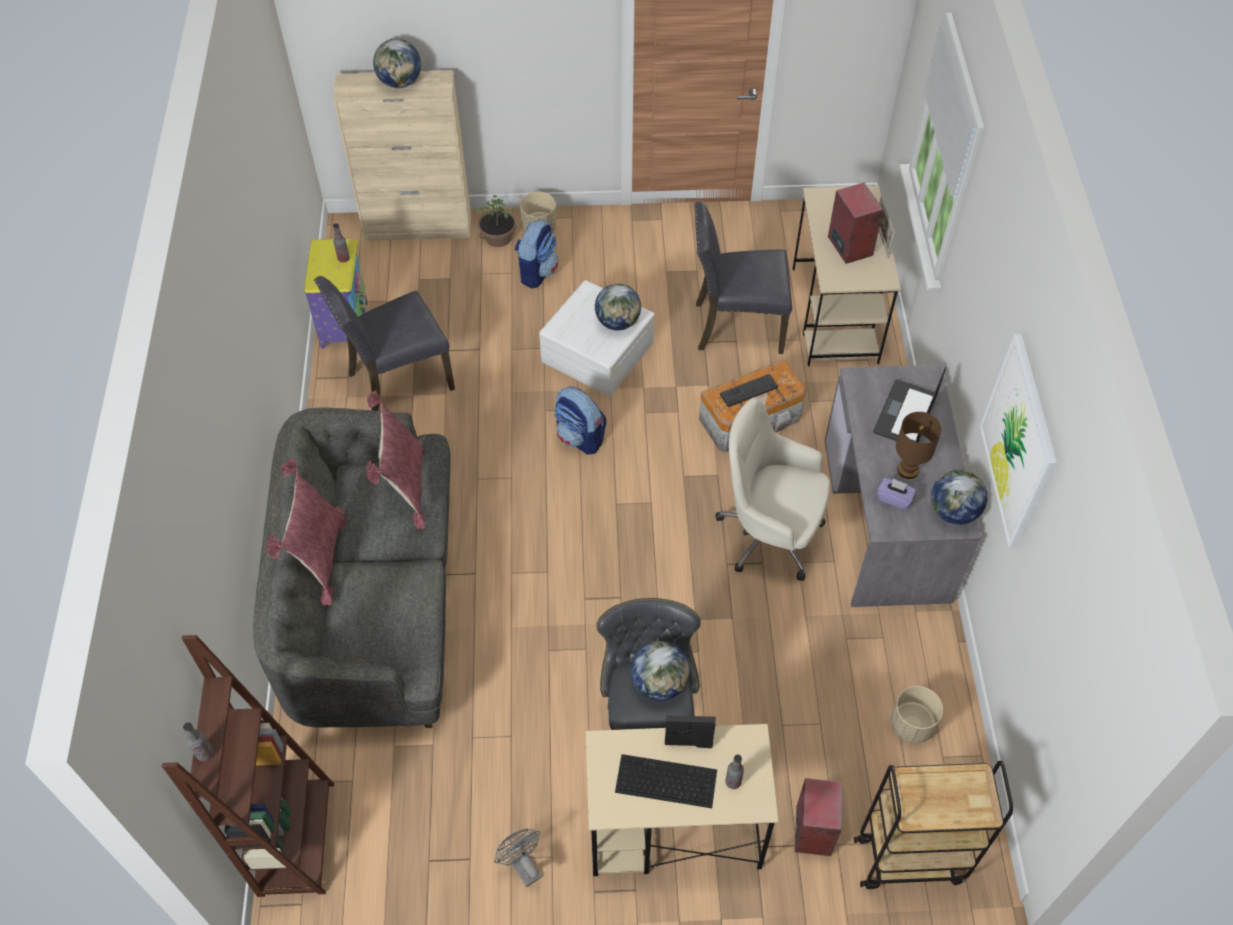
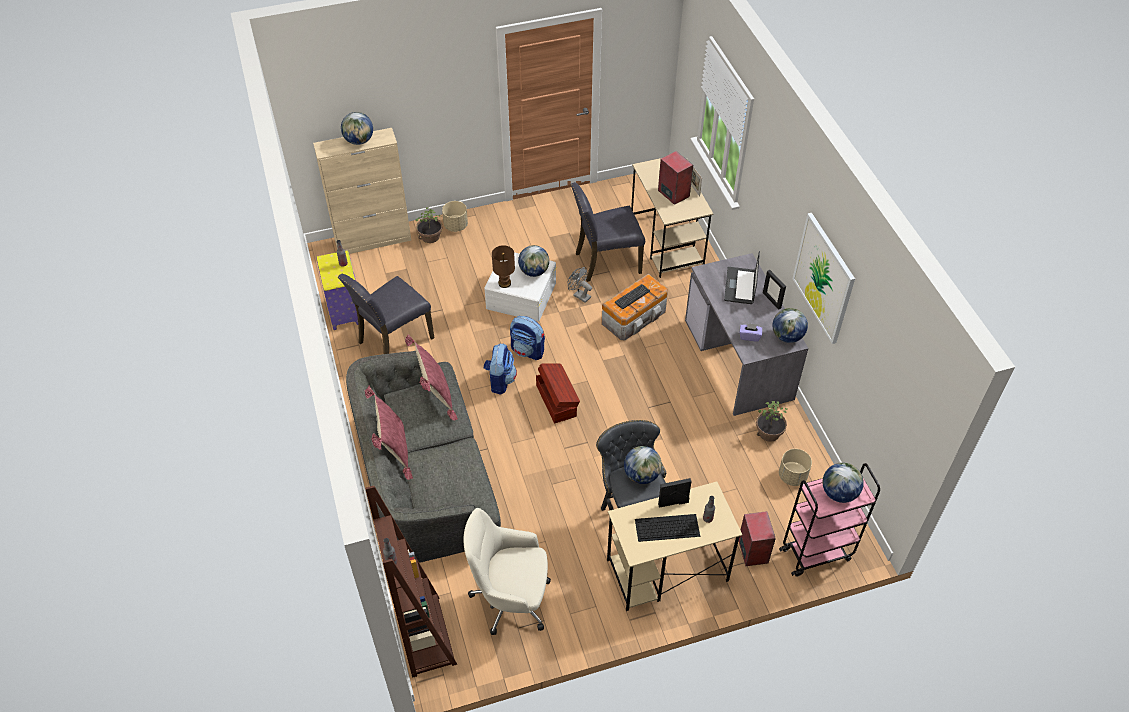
camera: 15 degrees left, 5 degrees down
grey fan [494,829,541,887] -> grey fan moved to [568,267,592,303]
backpack [514,219,558,289] -> backpack moved to [484,344,517,395]
beige office chair [715,397,830,581] -> beige office chair moved to [464,508,551,635]
brown cart [854,761,1013,889] -> pink cart [779,463,880,577]
brown table lamp [896,412,941,479] -> brown table lamp moved to [492,245,515,288]
none -> brown storage box [536,364,580,424]
none -> potted plant [756,401,787,442]
none -> picture frame [763,270,786,310]
none -> globe [823,462,864,503]

